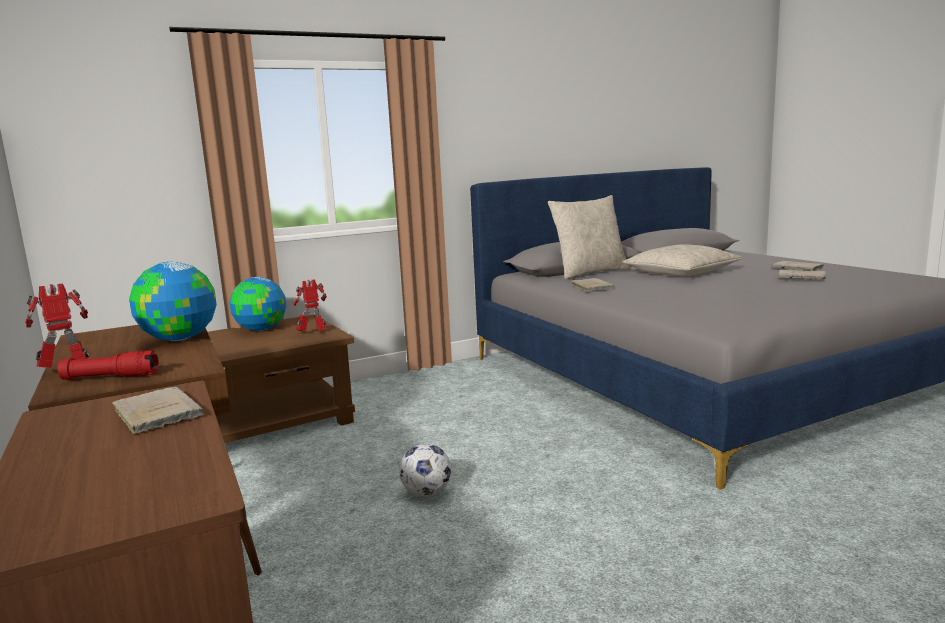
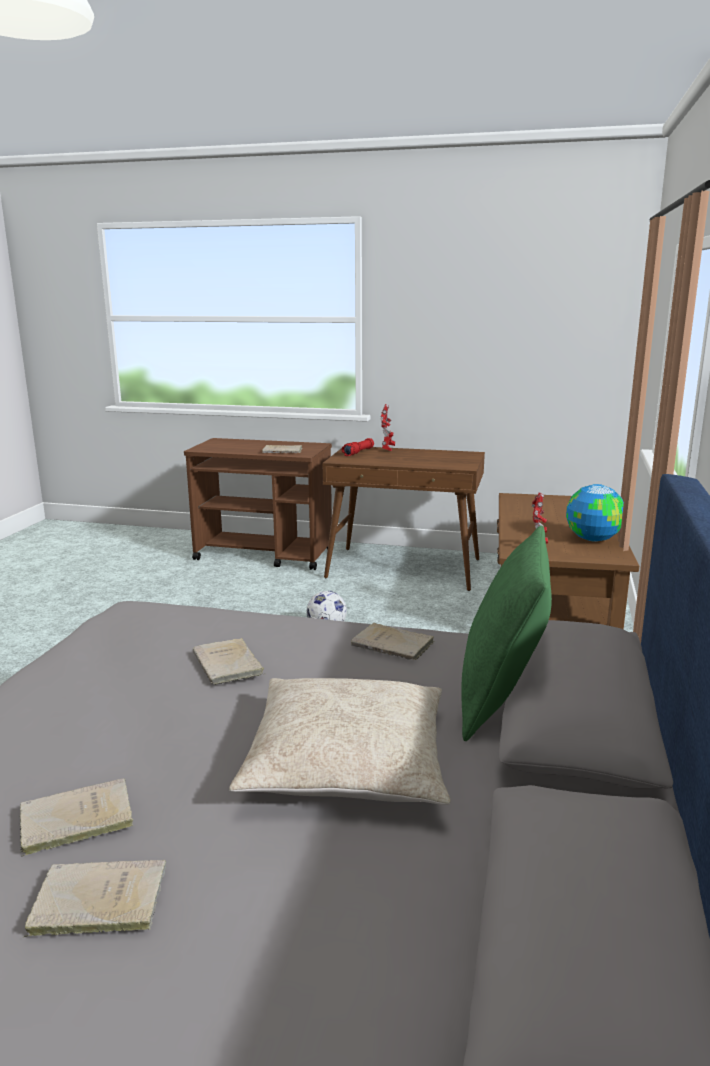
camera: 130 degrees right, 5 degrees up
globe [129,261,217,341] -> none
beige pillow [548,195,630,279] -> green pillow [462,526,552,741]
none -> beige book [193,638,264,685]

